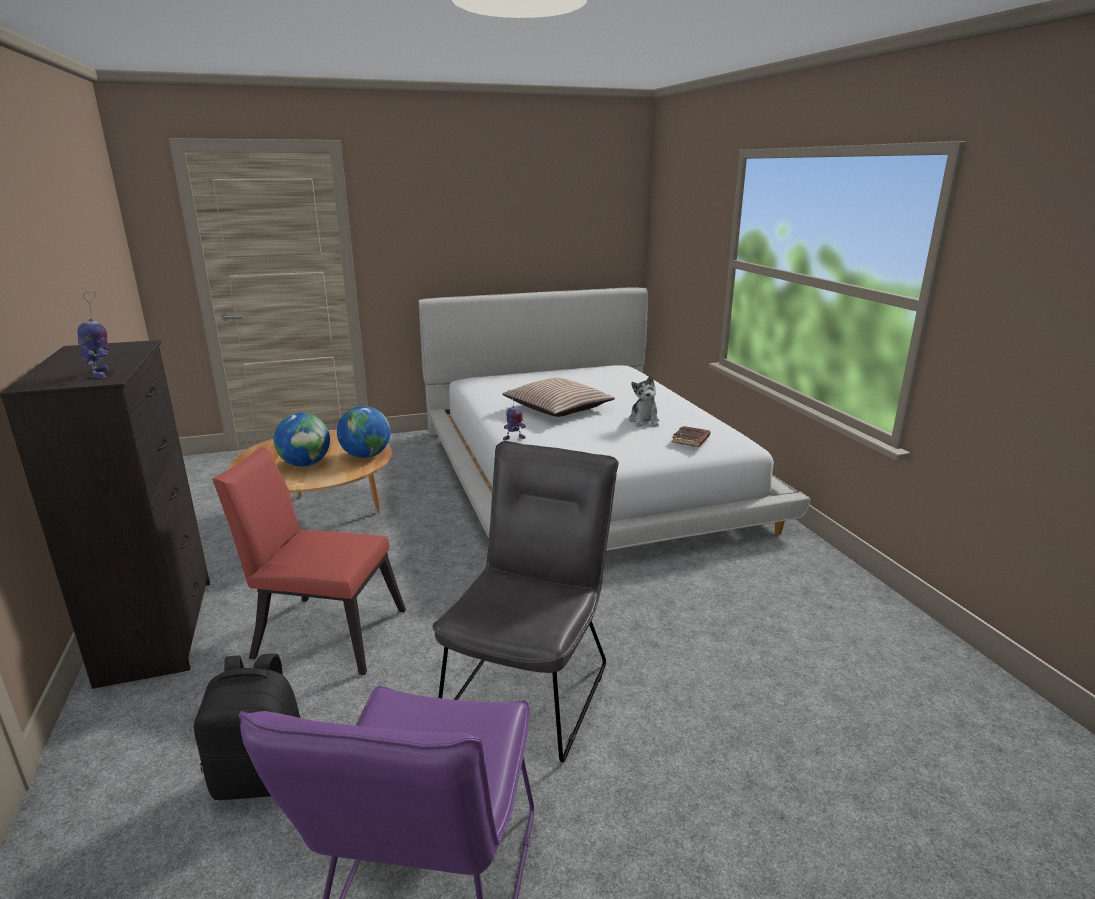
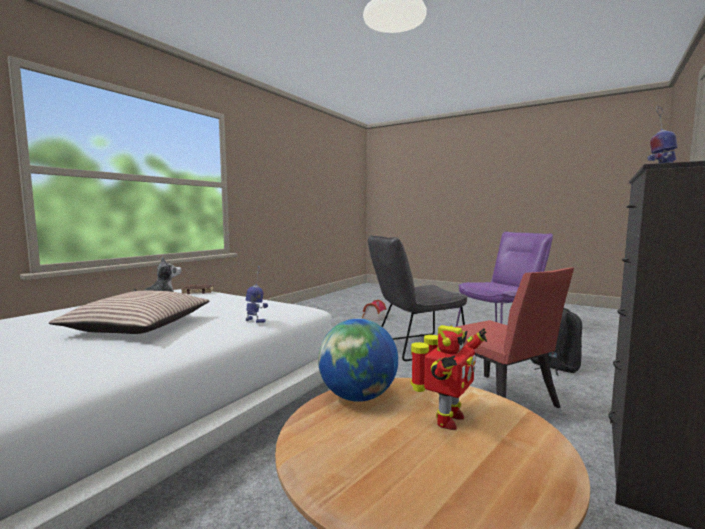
camera: 130 degrees left, 15 degrees down
globe [274,413,330,466] -> toy robot [410,325,487,430]
none -> toy house [362,300,386,321]

